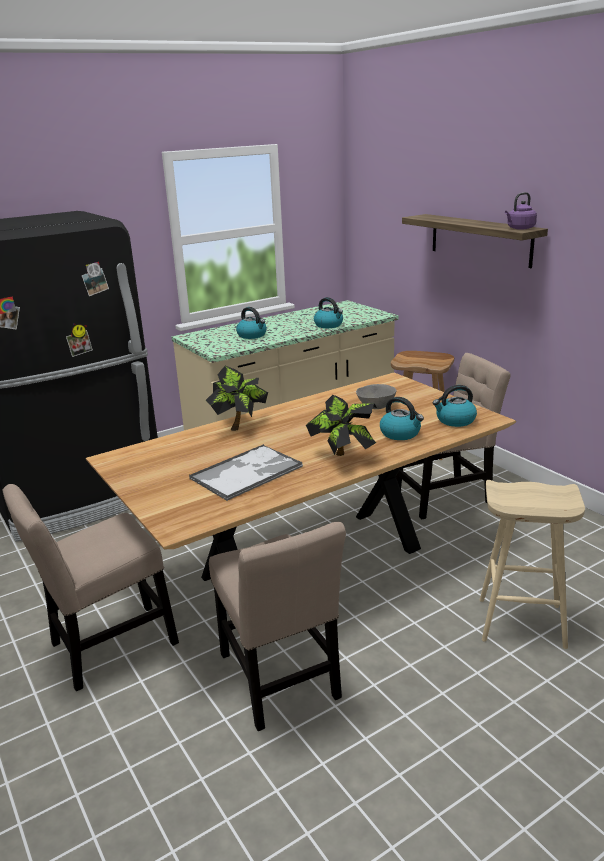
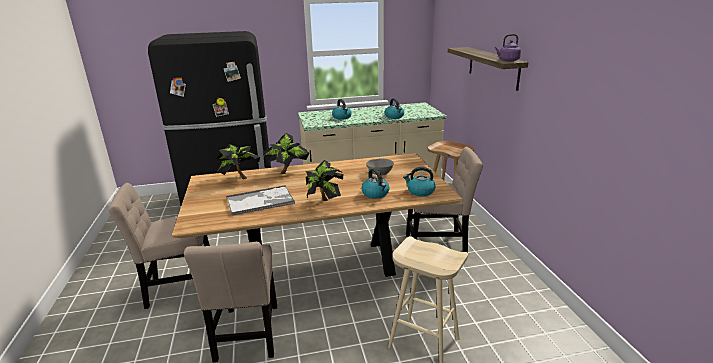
camera: 20 degrees right, 0 degrees up
none -> potted plant [215,144,260,179]

